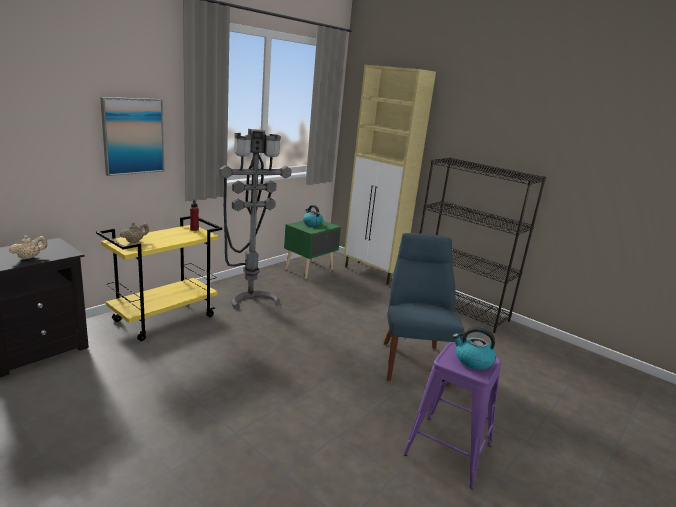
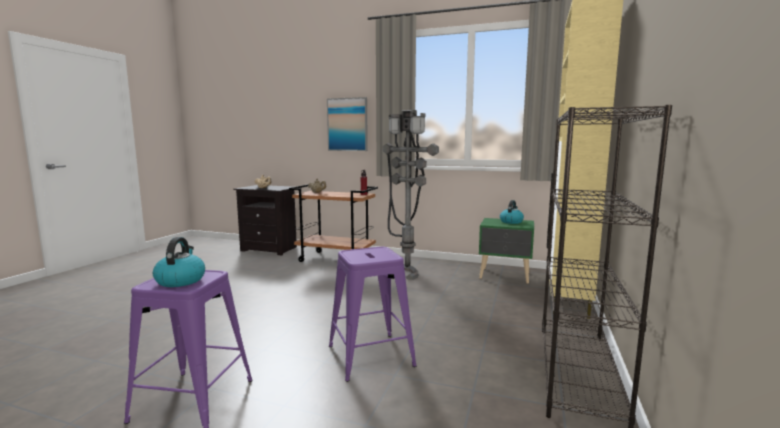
camera: 70 degrees right, 10 degrees down
yellow cart [96,216,222,341] -> brown cart [289,184,378,262]
blue chair [384,233,465,387] -> purple stool [329,247,417,382]

